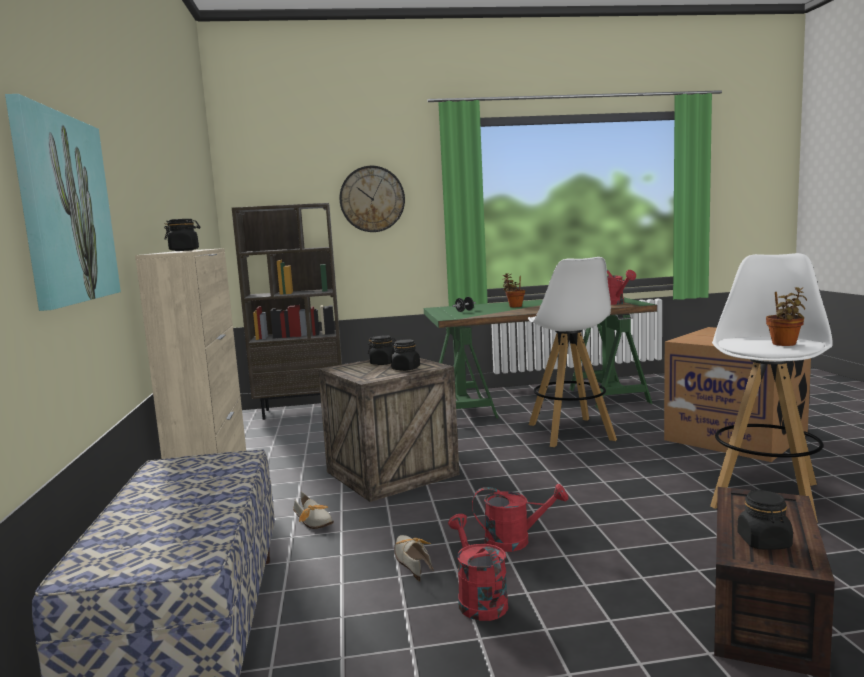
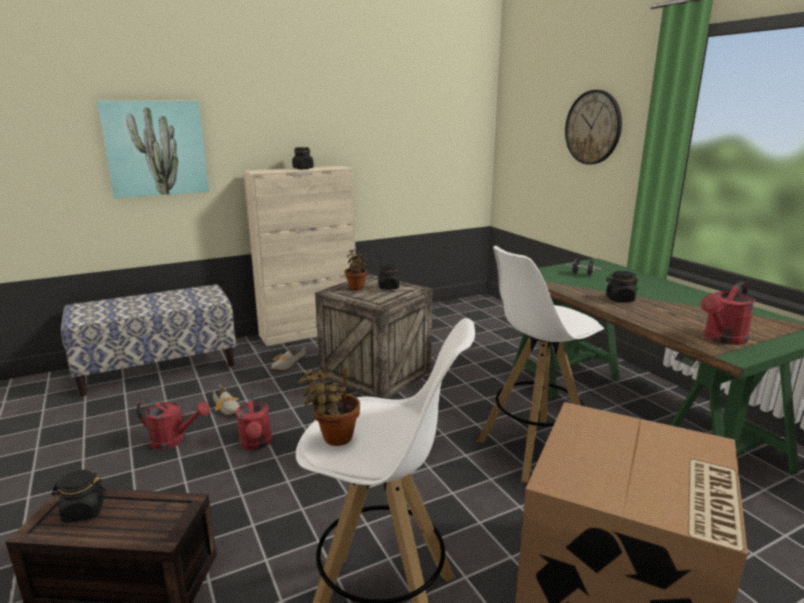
camera: 70 degrees right, 10 degrees up
brown bookcase [232,203,342,420] -> none
black jar [391,339,420,371] -> black jar moved to [606,271,638,302]
shoe [394,535,433,581] -> shoe turned 90 degrees clockwise [213,384,240,416]
red watering can [448,514,508,621] -> red watering can turned 45 degrees clockwise [137,399,210,449]
potted plant [502,273,525,307] -> potted plant moved to [345,249,367,290]

